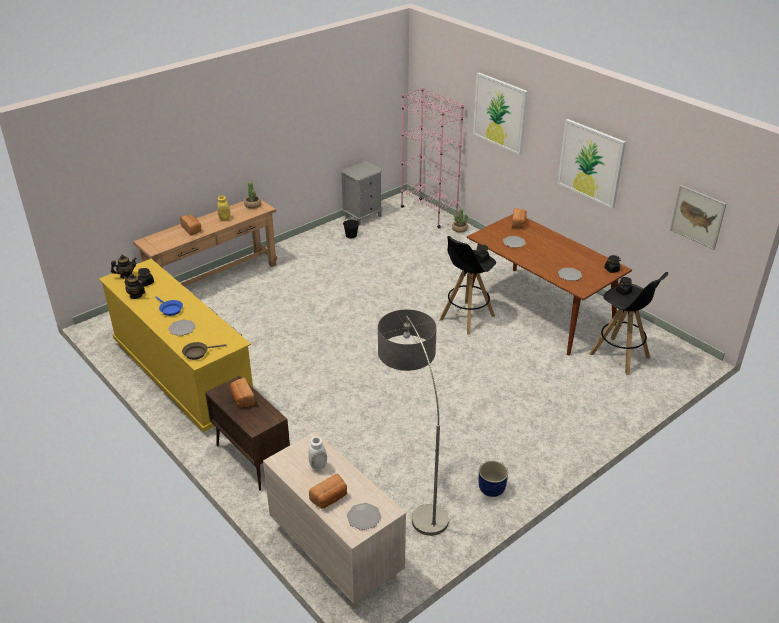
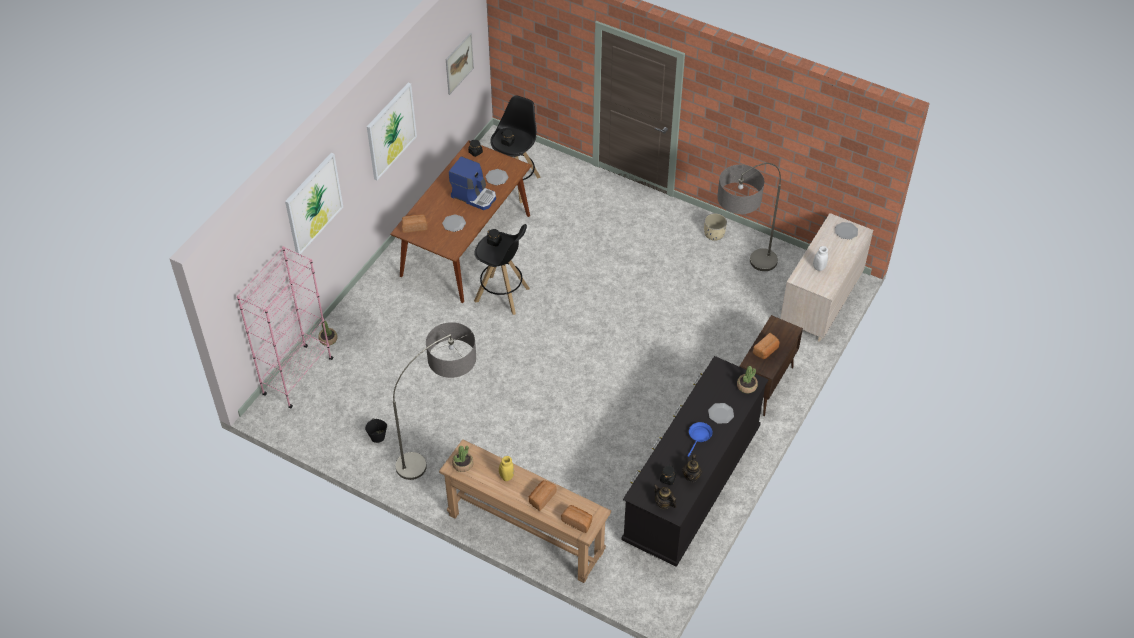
camera: 110 degrees left, 15 degrees up
yellow dresser [99,259,253,432] -> black dresser [621,356,769,567]
brown frying pan [182,342,227,360] -> potted plant [737,366,758,393]
bread [309,474,347,509] -> bread moved to [561,505,592,533]
grey nightstand [341,161,383,226] -> none
blue planter [479,461,508,497] -> beige planter [704,213,727,241]
none -> floor lamp [393,322,476,480]
none -> coffee machine [449,156,496,210]

